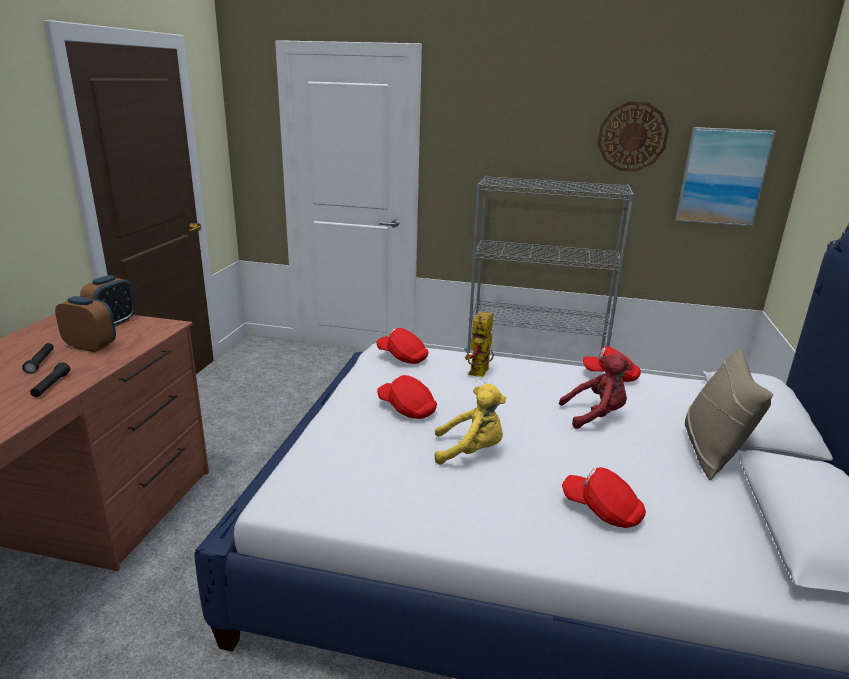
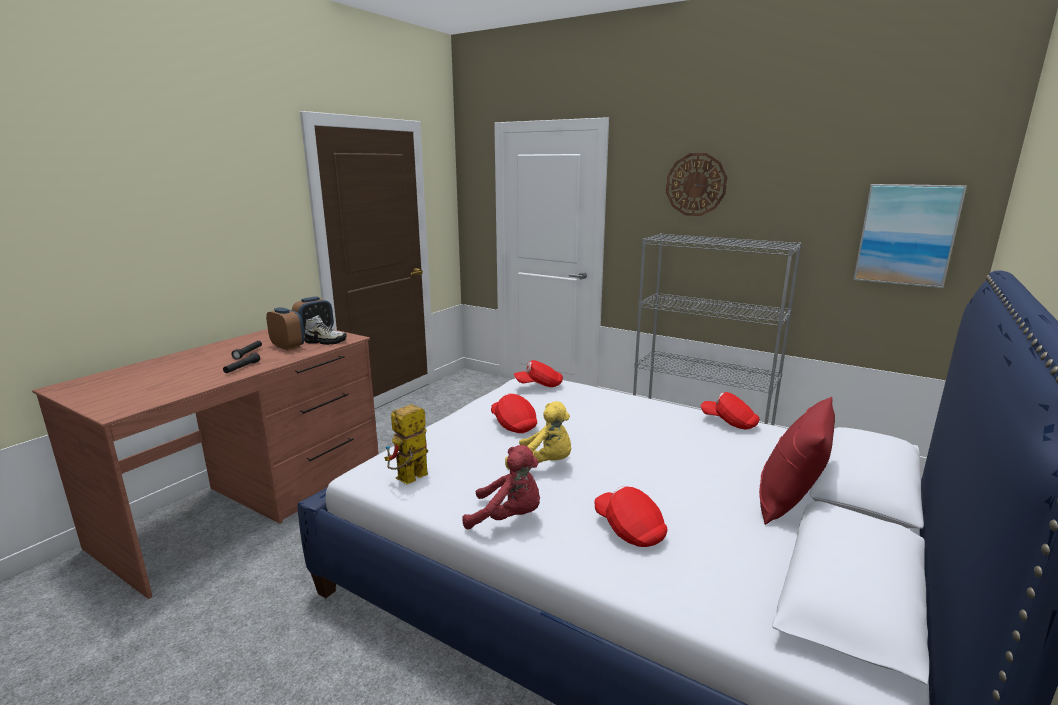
camera: 20 degrees right, 5 degrees down
red cap [376,328,428,364] -> red cap turned 60 degrees counterclockwise [514,360,563,387]
toy robot [464,311,494,377] -> toy robot moved to [384,404,428,484]
red plush toy [559,353,633,429] -> red plush toy moved to [462,445,540,530]
wall clock [598,102,669,172] -> wall clock moved to [666,153,727,216]
beige pillow [685,349,773,480] -> red pillow [759,397,835,525]
none -> shoe [304,315,347,345]

